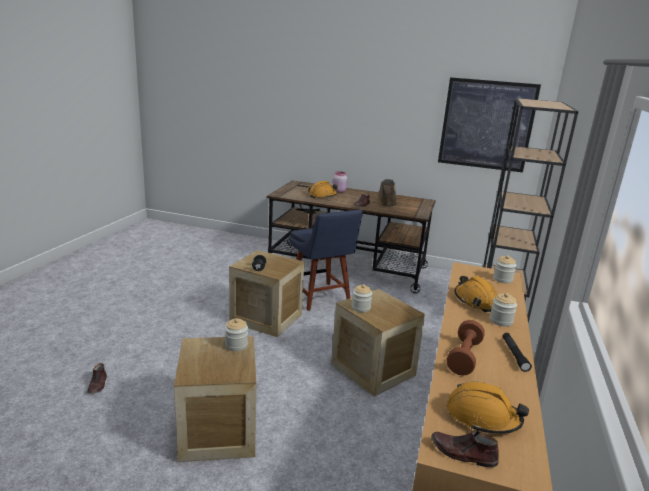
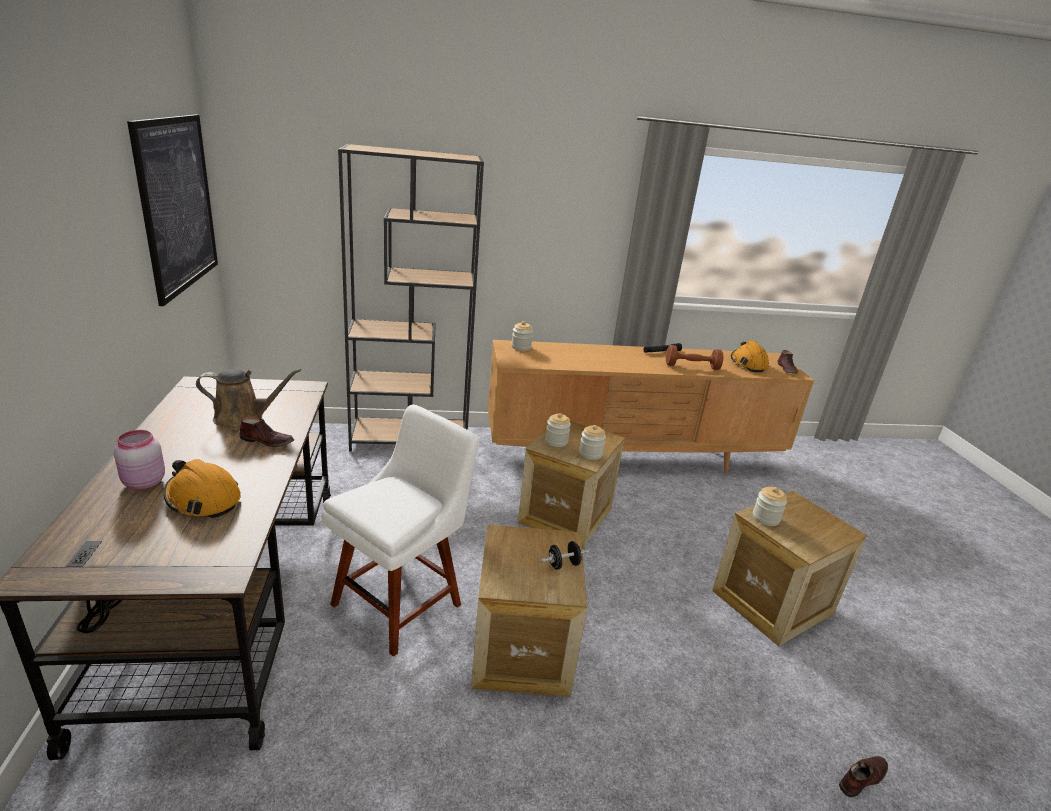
camera: 115 degrees left, 5 degrees up
blue chair [289,210,363,311] -> white chair [321,405,479,657]
orange hard hat [455,276,498,312] -> none
jar [490,293,517,327] -> jar moved to [545,413,571,447]

